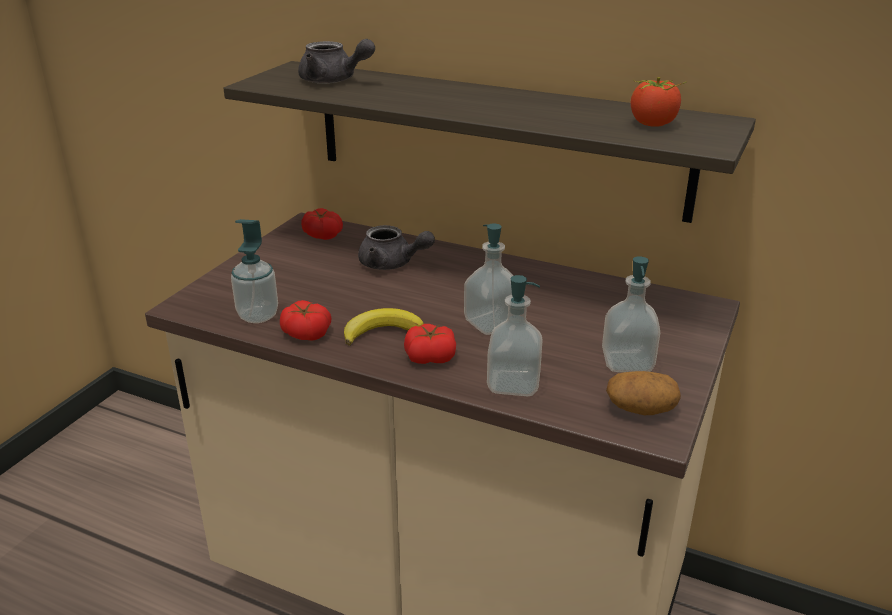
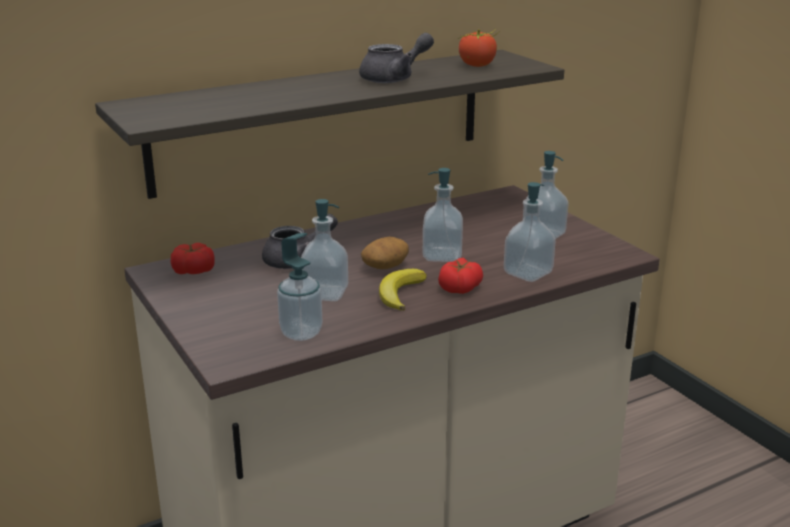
camera: 55 degrees left, 5 degrees down
tomato [280,300,332,341] -> none
grey teapot [298,39,375,84] -> grey teapot moved to [359,33,434,83]
potato [606,371,681,415] -> potato moved to [361,237,409,269]
none -> soap dispenser [301,199,348,301]

